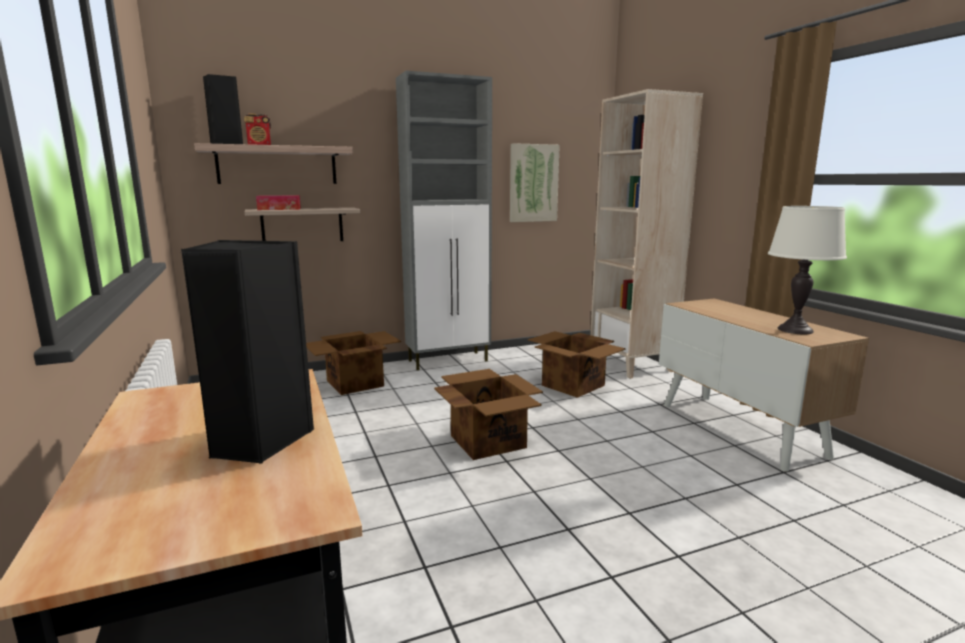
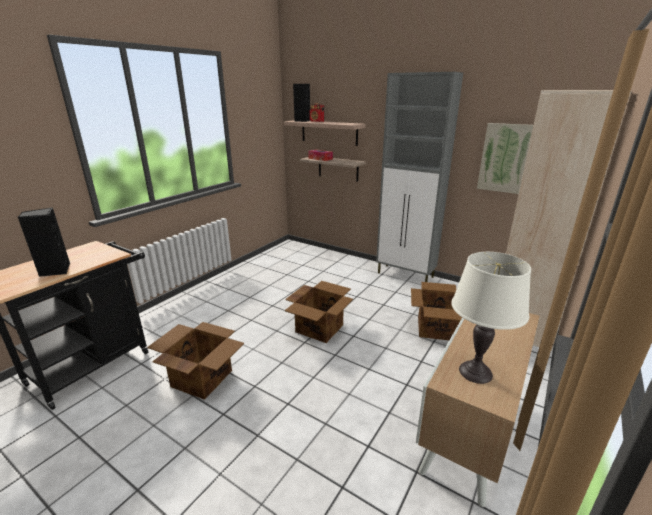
camera: 55 degrees right, 10 degrees up
cardboard box [306,331,401,395] -> cardboard box moved to [147,322,244,400]

